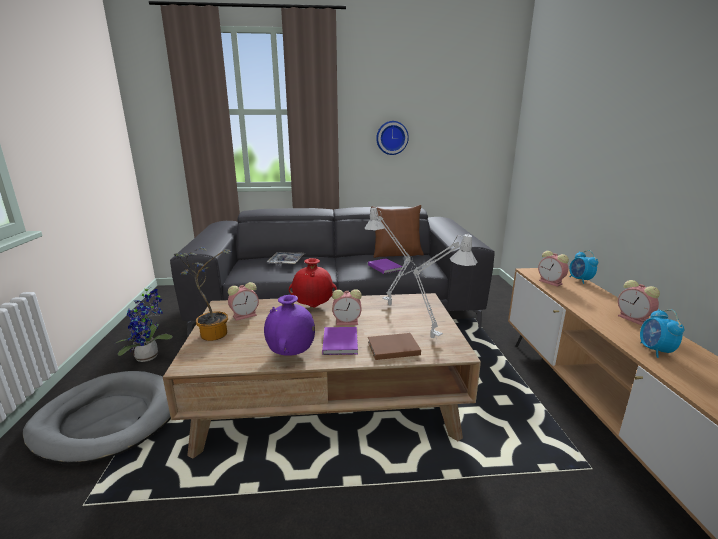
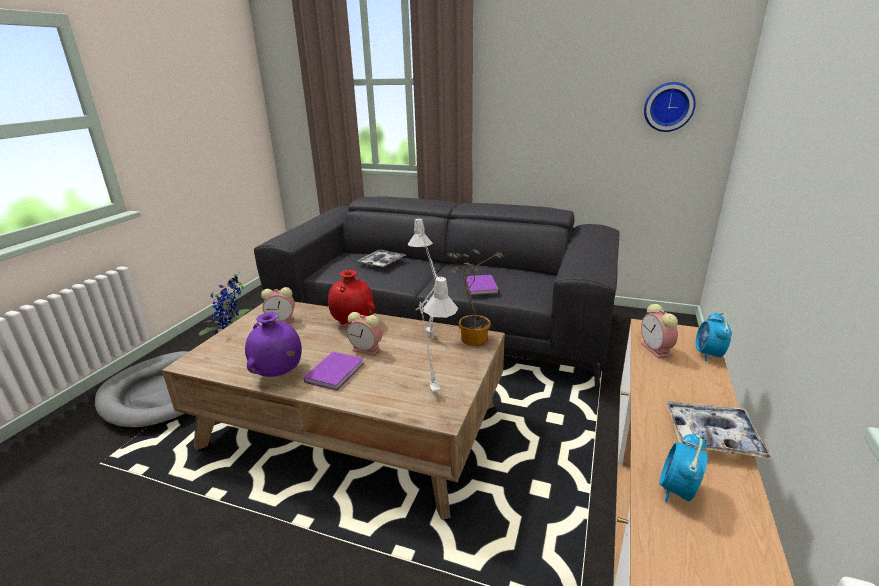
camera: 25 degrees right, 5 degrees up
potted plant [173,247,231,341] -> potted plant moved to [447,249,504,346]
brown book [368,333,421,360] -> none
brown pillow [371,205,424,258] -> none
wall clock [376,121,409,155] -> wall clock moved to [644,82,696,132]
alarm clock [618,280,660,325] -> tray [667,401,771,459]

